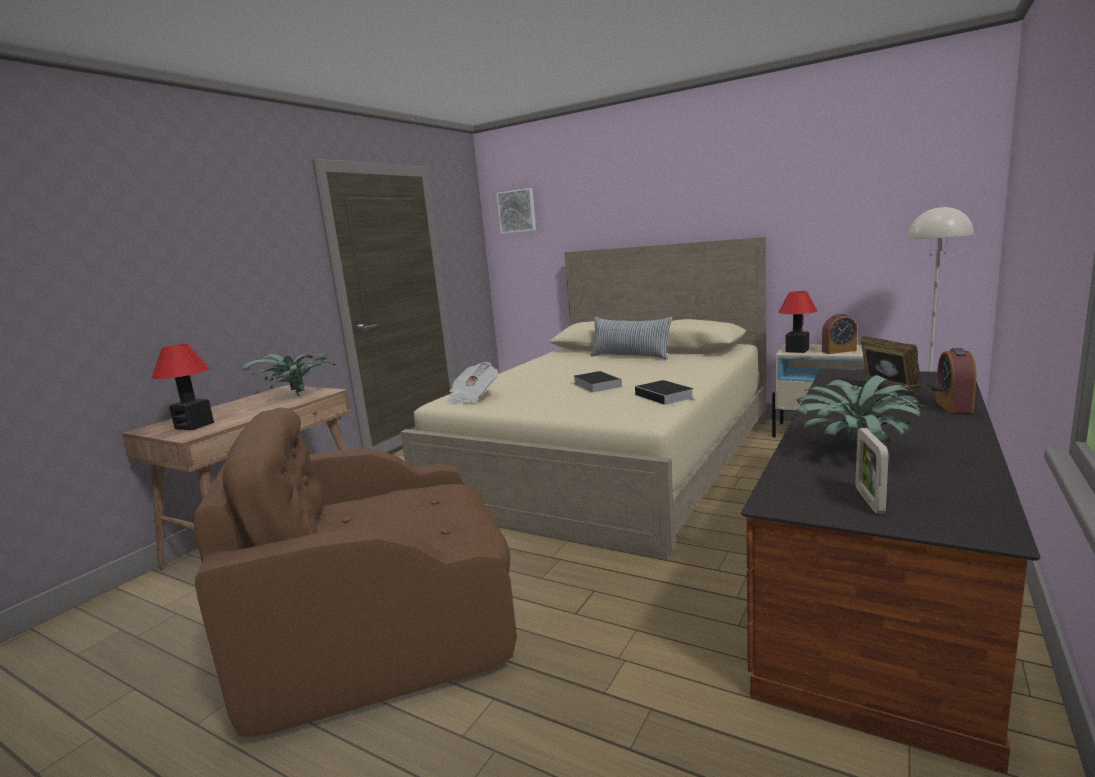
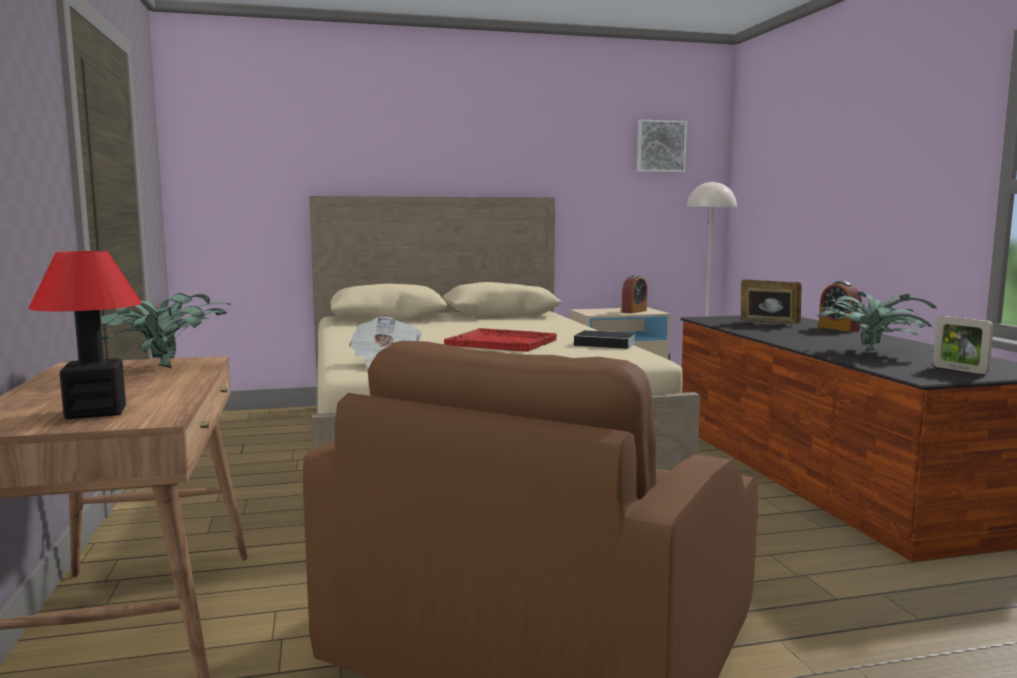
camera: 45 degrees left, 5 degrees down
picture [496,188,536,234] -> picture moved to [637,120,687,172]
book [574,371,622,392] -> red tray [444,328,557,352]
pillow [590,317,672,360] -> none
table lamp [778,291,818,353] -> none

